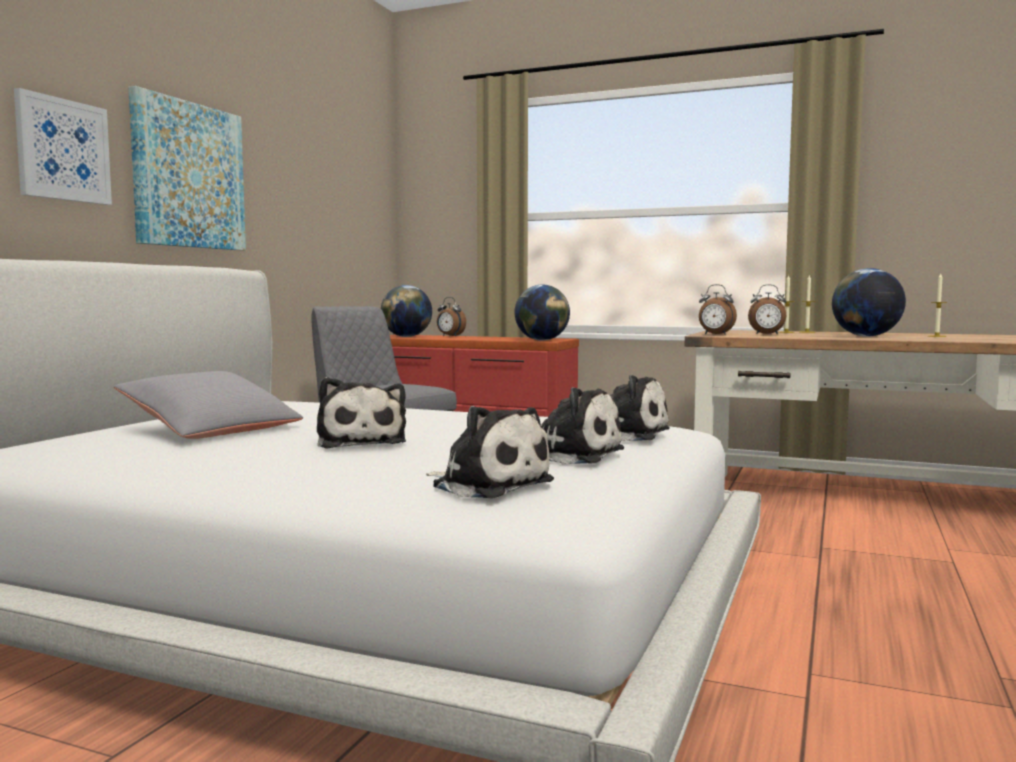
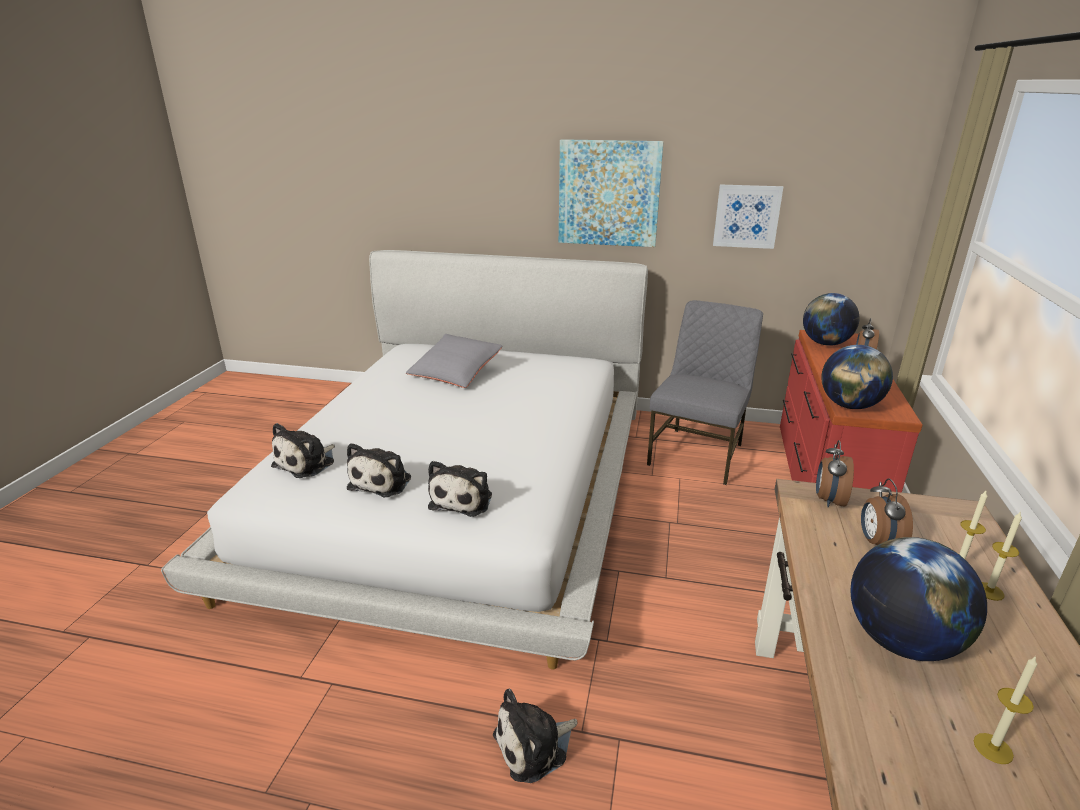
camera: 80 degrees right, 20 degrees up
picture [14,88,112,205] -> picture moved to [713,185,783,249]
plush toy [317,377,406,449] -> plush toy moved to [493,689,577,783]

